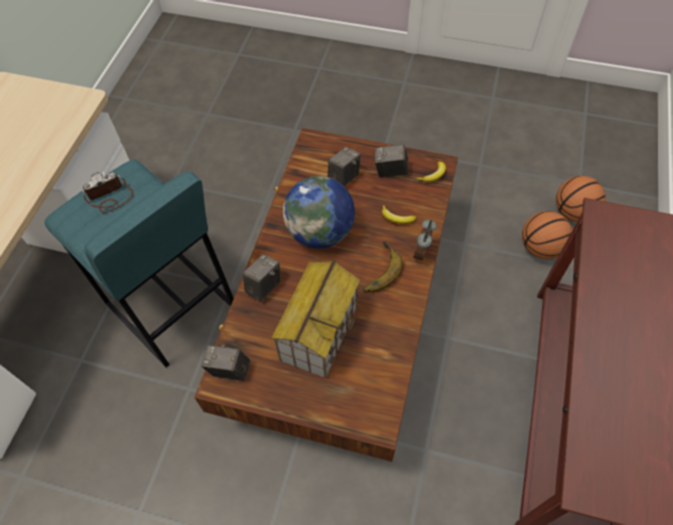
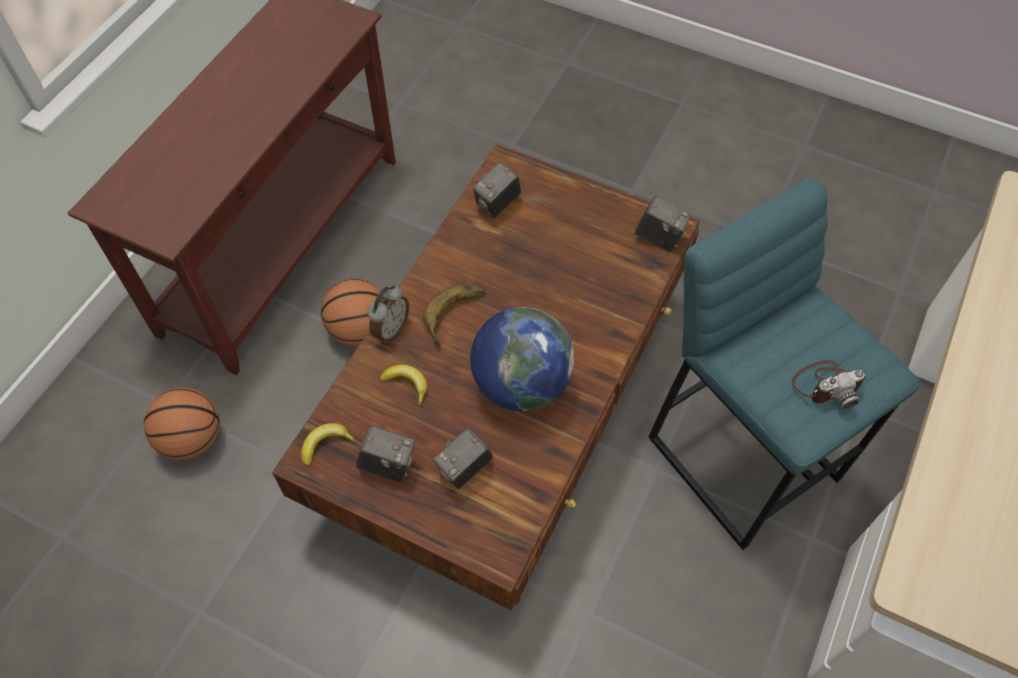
camera: 170 degrees left, 0 degrees up
camera [243,254,280,301] -> camera moved to [473,161,521,218]
toy house [271,260,360,379] -> none
basketball [556,176,606,222] -> basketball moved to [321,279,383,346]

